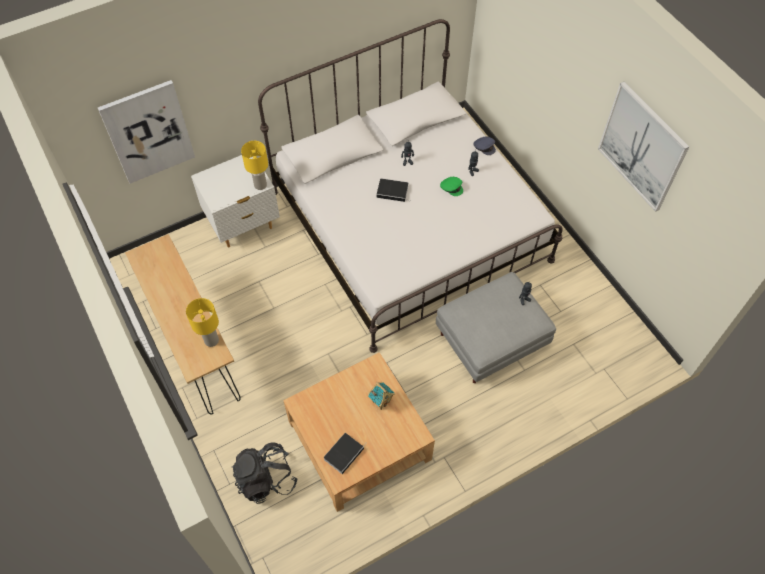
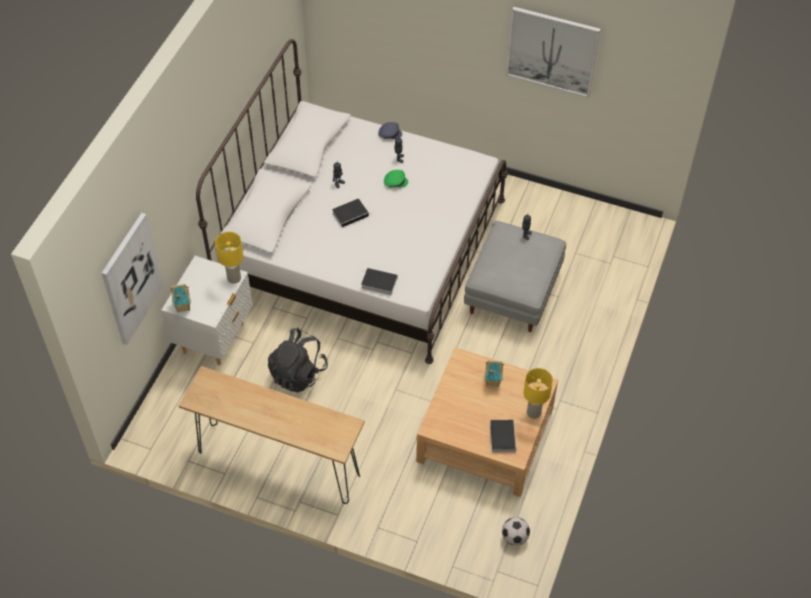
camera: 40 degrees left, 5 degrees down
yellow table lamp [186,298,219,347] -> yellow table lamp moved to [524,368,553,419]
black backpack [231,443,298,504] -> black backpack moved to [268,328,328,392]
none -> toy house [171,284,191,313]
none -> book [361,268,398,295]
none -> football [502,517,530,546]

